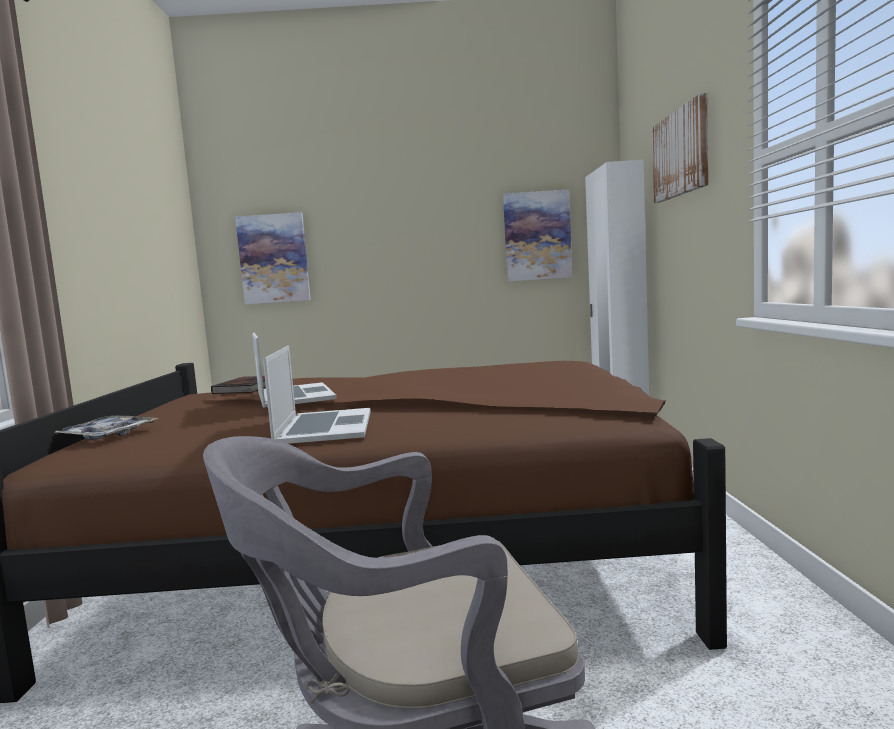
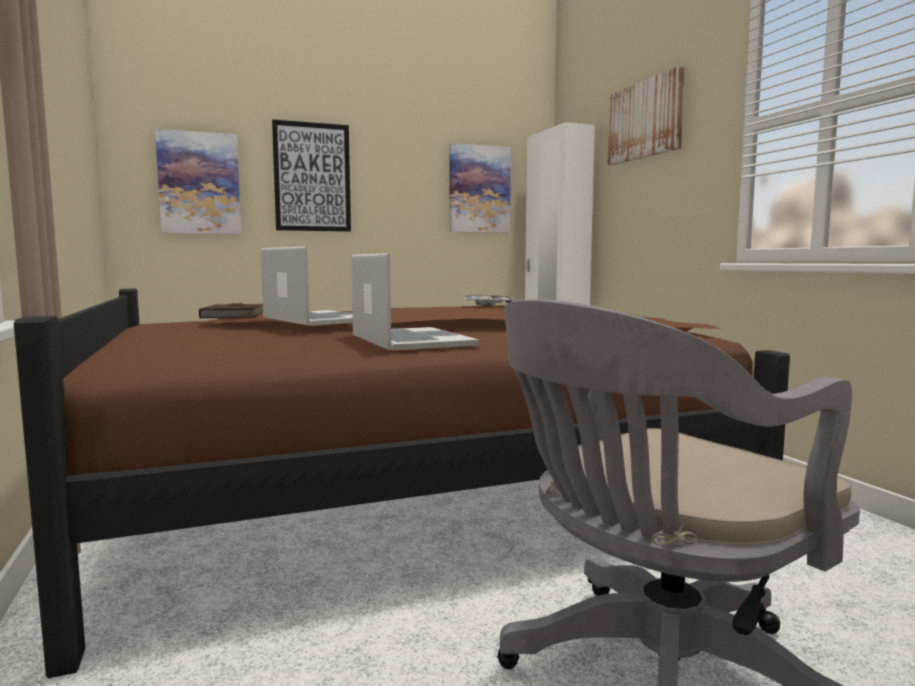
camera: 20 degrees left, 0 degrees up
tray [56,416,159,440] -> tray moved to [463,295,514,306]
none -> picture [272,119,351,232]

